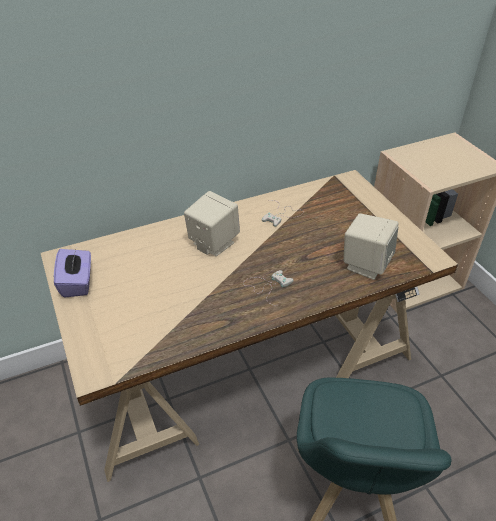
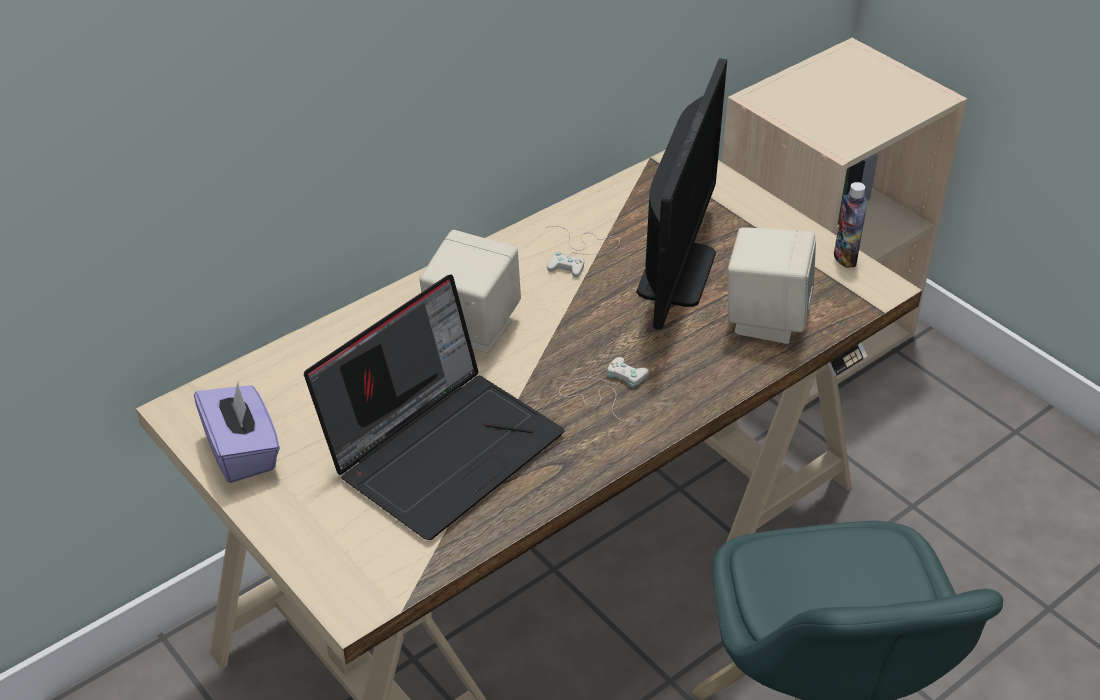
camera: 15 degrees left, 0 degrees up
none -> laptop [304,274,564,540]
none -> monitor [637,58,727,330]
none -> bottle [834,182,867,268]

